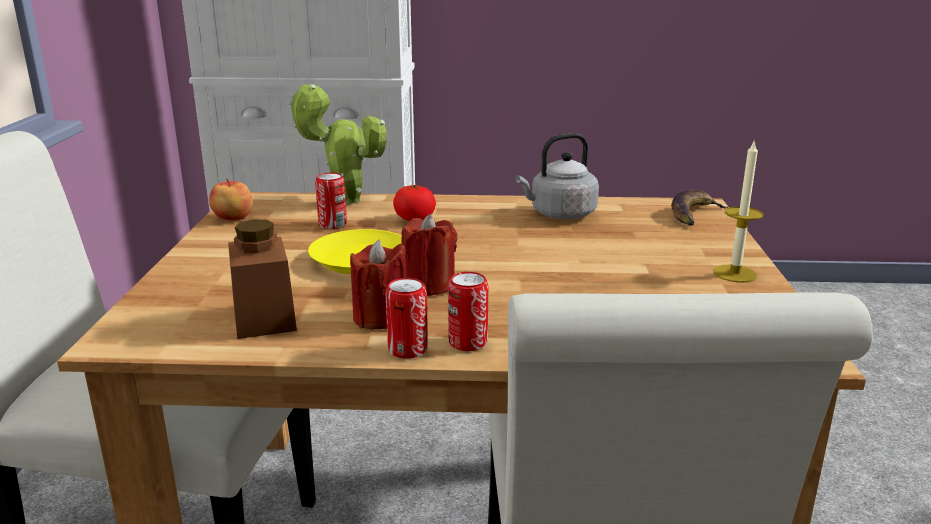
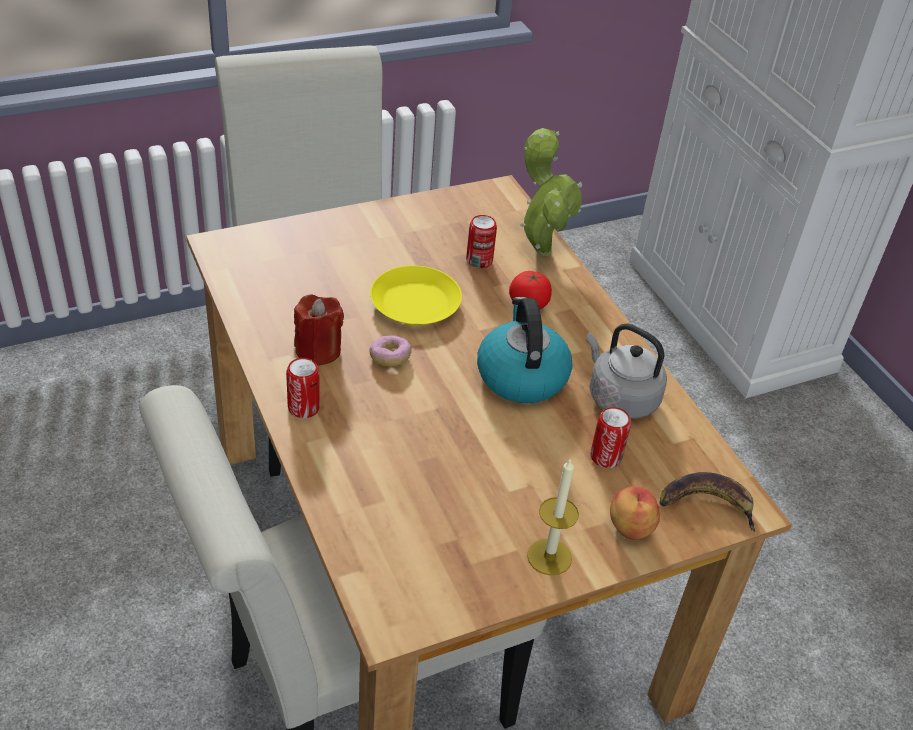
camera: 60 degrees right, 20 degrees up
apple [209,178,253,220] -> apple moved to [610,486,660,540]
brown jar [228,219,297,339] -> none
can [386,278,428,359] -> can moved to [591,407,631,468]
red candle [401,214,457,296] -> donut [370,335,412,367]
none -> kettle [477,297,572,403]

